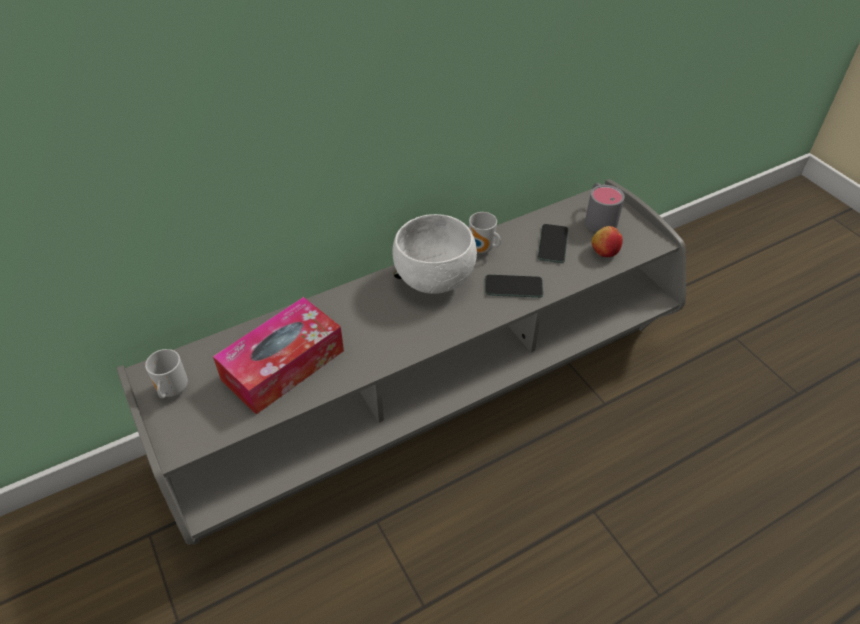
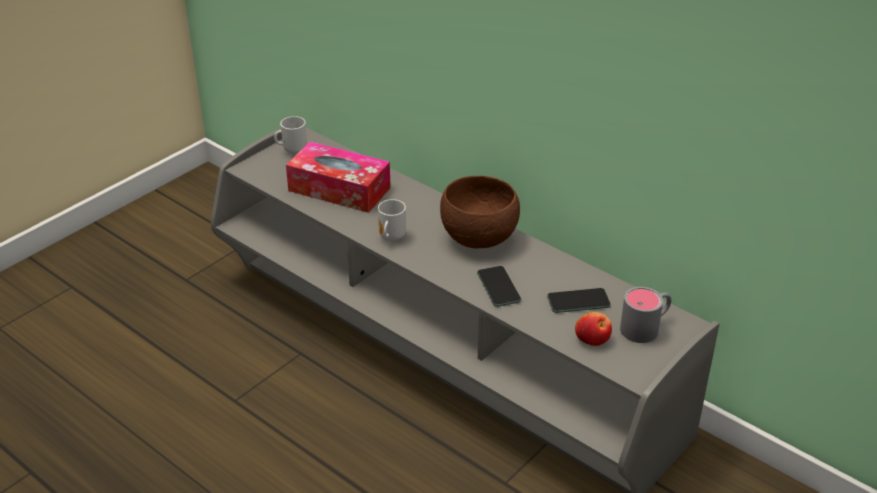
camera: 70 degrees right, 10 degrees down
white bowl [392,214,477,294] -> brown bowl [440,176,520,249]
mug [469,212,501,253] -> mug moved to [378,199,406,241]

